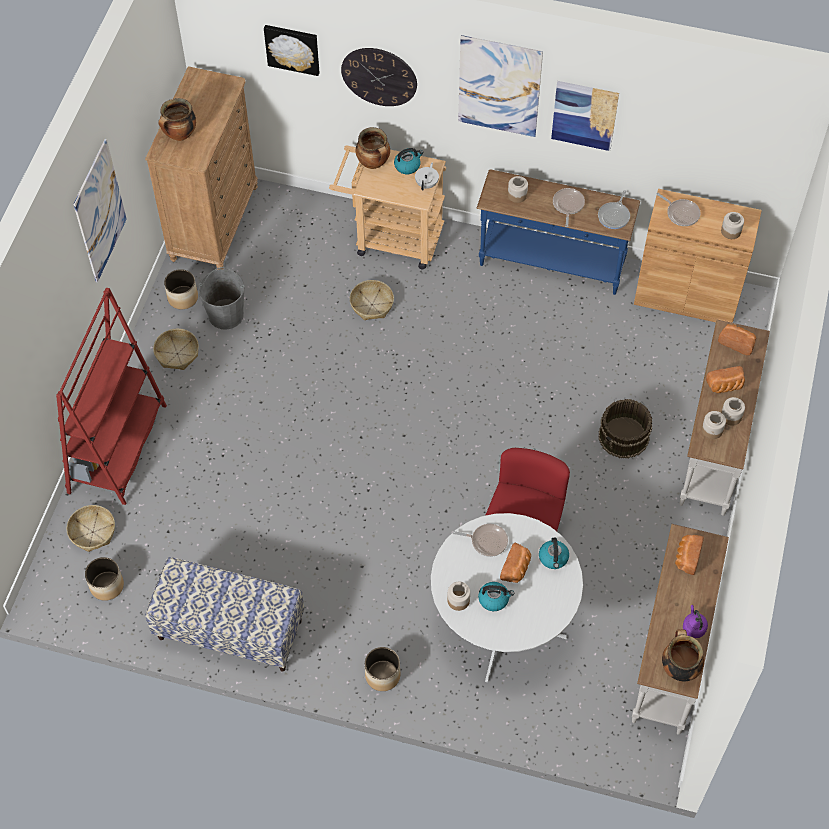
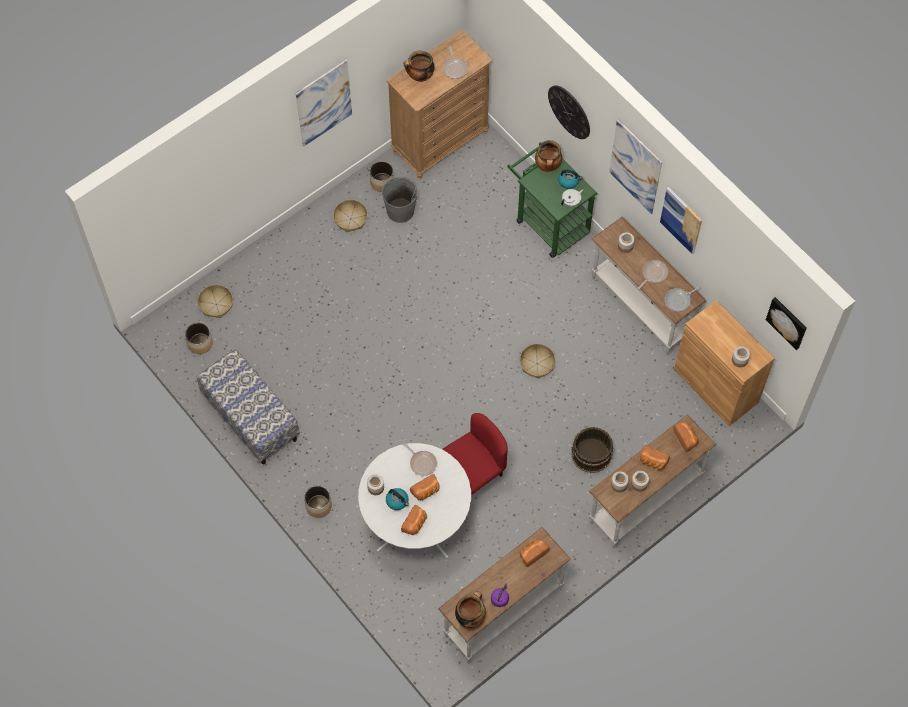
camera: 35 degrees right, 5 degrees up
red bookcase [56,288,167,505] -> none
picture [264,25,319,76] -> picture moved to [766,297,807,350]
beige cart [329,145,446,269] -> green cart [507,142,597,258]
basket [350,280,394,320] -> basket moved to [520,344,556,379]
blue console table [476,169,640,295] -> white console table [591,217,706,355]
kettle [539,538,569,569] -> none
frying pan [656,193,701,226] -> frying pan moved to [443,46,468,79]
none -> bread [401,505,427,535]

